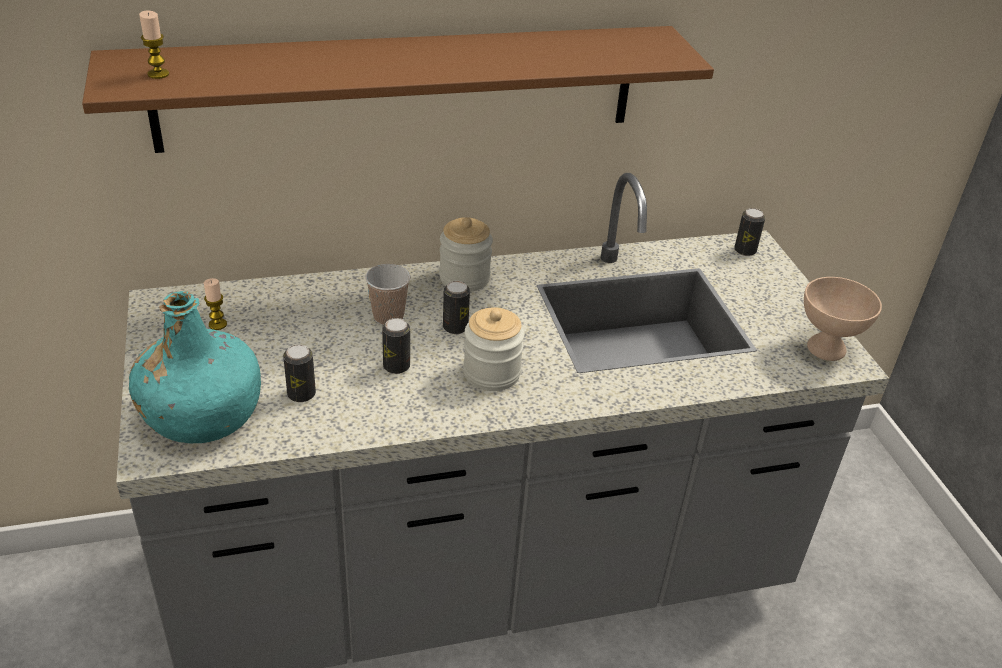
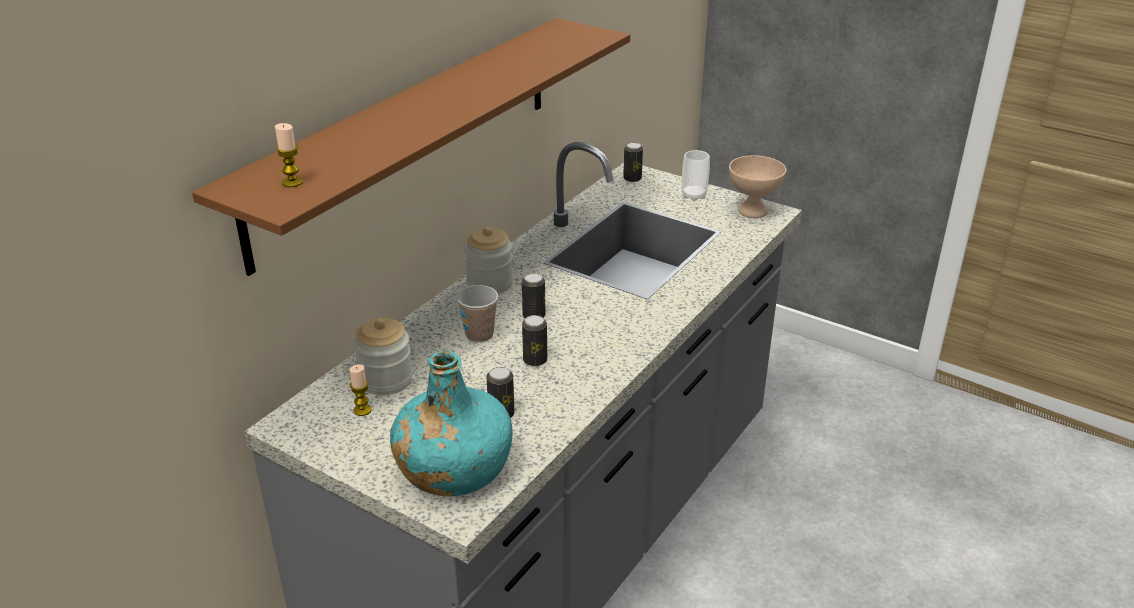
camera: 40 degrees left, 5 degrees down
jar [463,307,525,391] -> jar moved to [354,318,413,395]
none -> cup [682,150,710,201]

